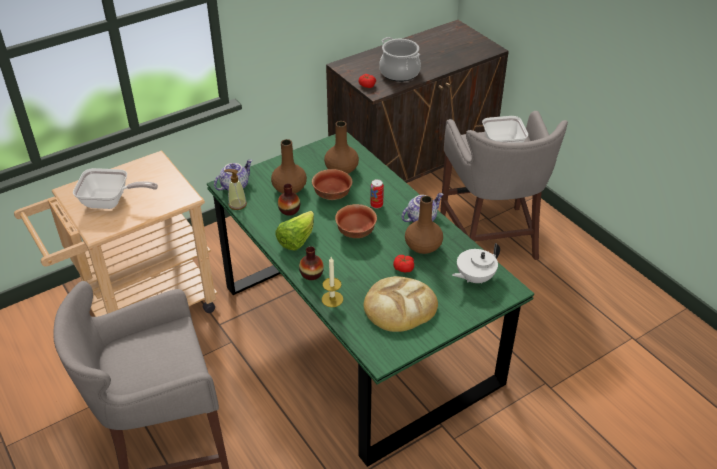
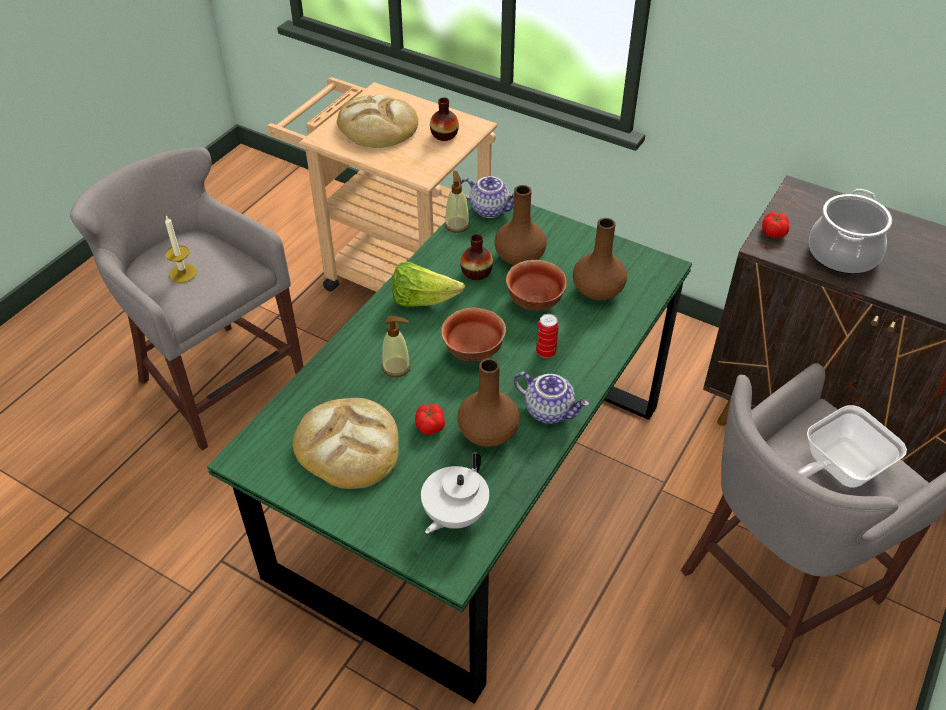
camera: 65 degrees right, 5 degrees up
frying pan [73,168,158,209] -> bread [337,95,418,148]
vase [299,246,324,280] -> vase moved to [430,98,459,141]
candle [322,257,343,307] -> candle moved to [165,215,197,283]
white teapot [452,243,500,284] -> white teapot turned 90 degrees counterclockwise [421,452,489,534]
none -> soap dispenser [382,316,411,377]

